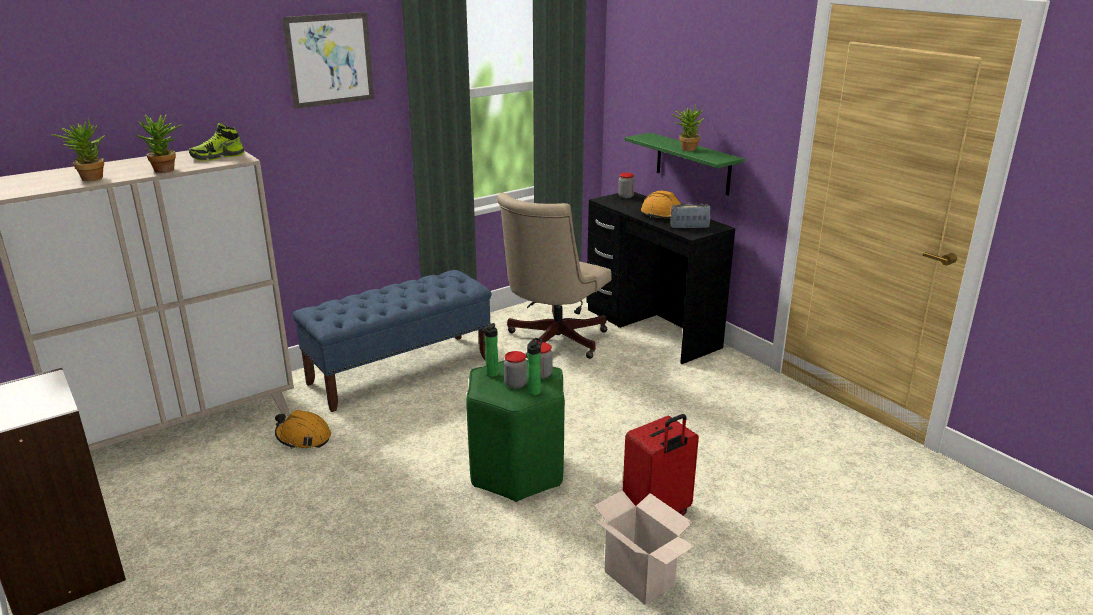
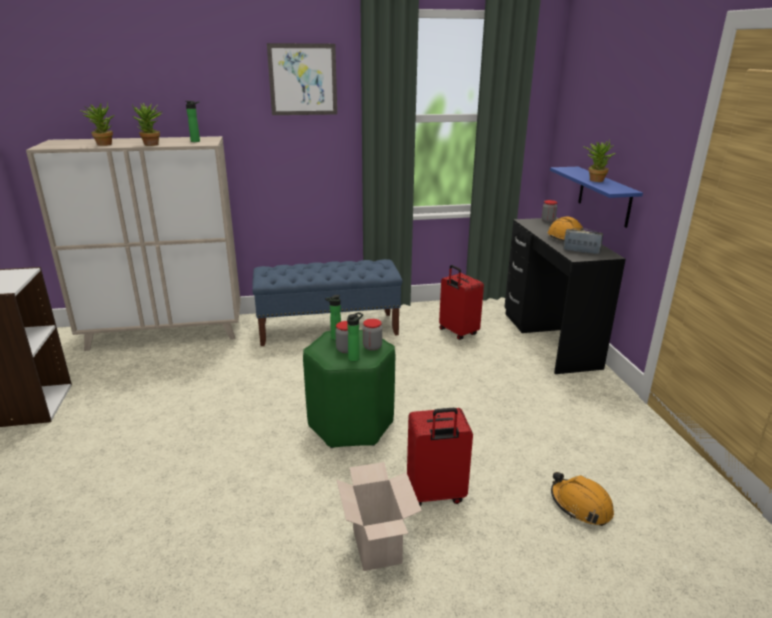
camera: 25 degrees right, 0 degrees up
shoe [189,123,245,161] -> bottle [186,101,200,142]
orange hard hat [275,410,331,449] -> orange hard hat moved to [551,472,614,526]
beige office chair [497,193,612,359] -> red suitcase [439,265,484,340]
green shelf [625,133,745,196] -> blue shelf [550,167,643,228]

